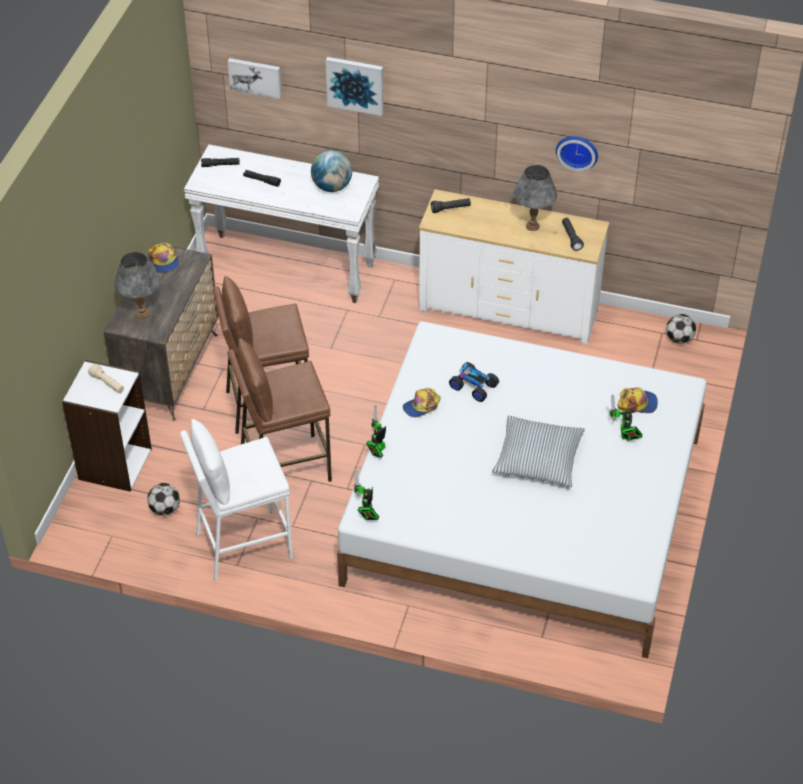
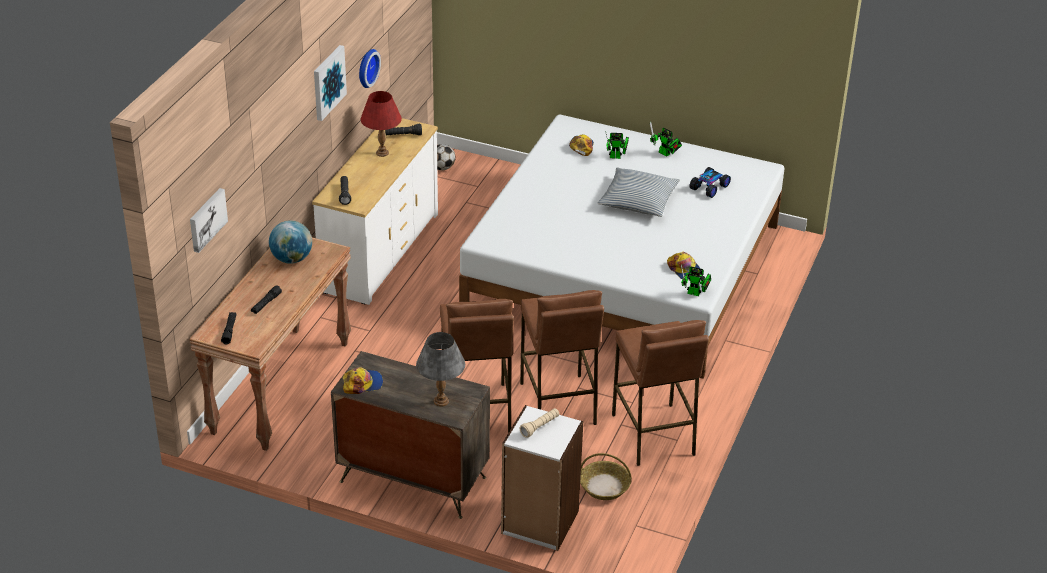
camera: 85 degrees left, 10 degrees down
football [147,483,180,516] -> basket [580,453,632,500]
white stool [180,419,293,581] -> brown stool [612,320,709,466]
white console table [184,144,379,303] -> brown console table [189,237,351,451]
picture [326,57,384,116] -> picture moved to [314,45,347,121]
toy robot [366,405,386,458] -> toy robot moved to [650,122,682,156]
cap [403,388,441,417] -> cap moved to [667,252,700,279]
toy car [449,362,499,402] -> toy car moved to [690,167,731,198]
grey table lamp [513,165,557,231] -> red table lamp [361,91,402,157]

